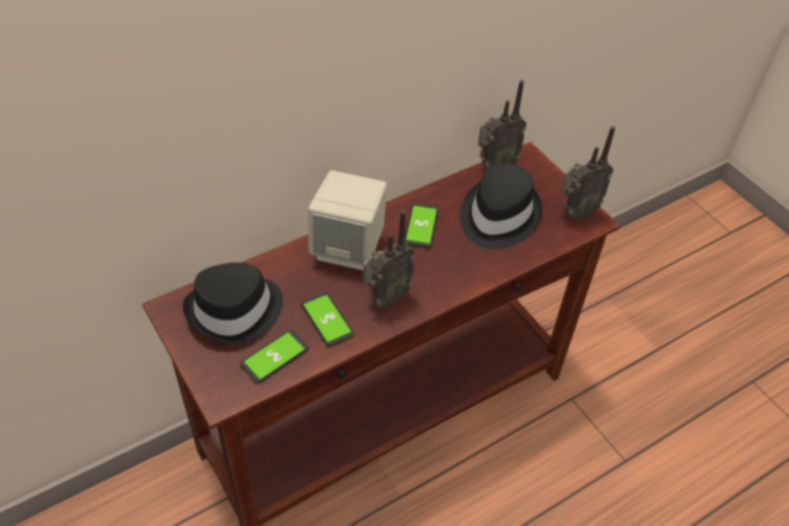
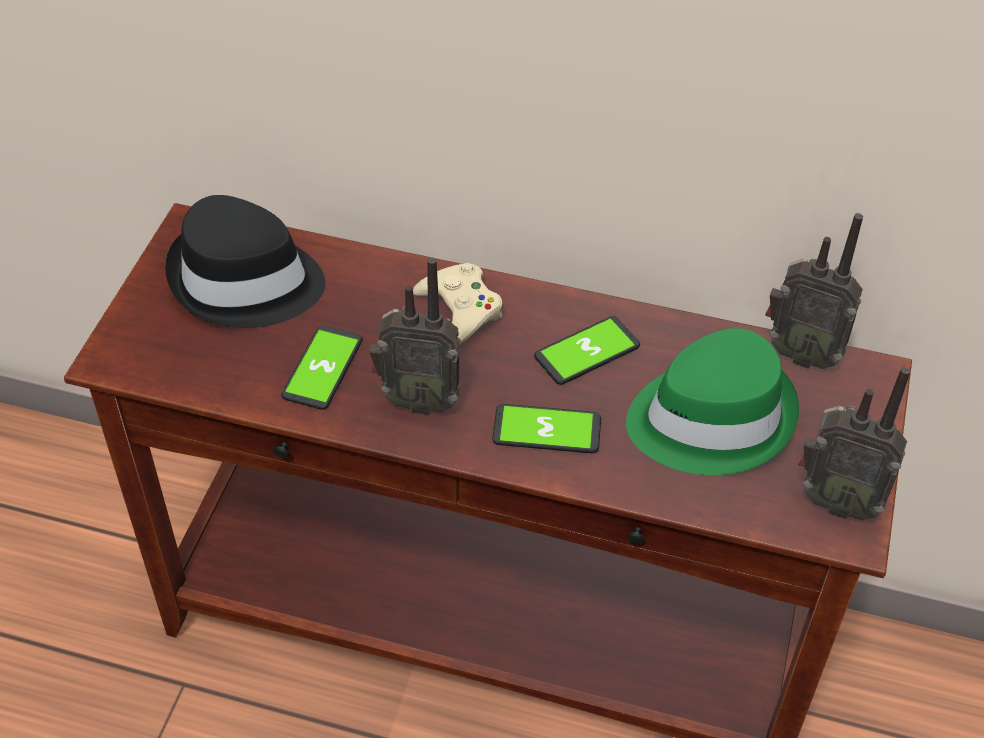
camera: 50 degrees right, 0 degrees up
phone [240,330,309,383] -> phone moved to [492,404,601,453]
beige speaker [308,170,387,271] -> beige game controller [413,263,503,345]
black hat [460,163,542,249] -> green hat [626,328,799,475]

